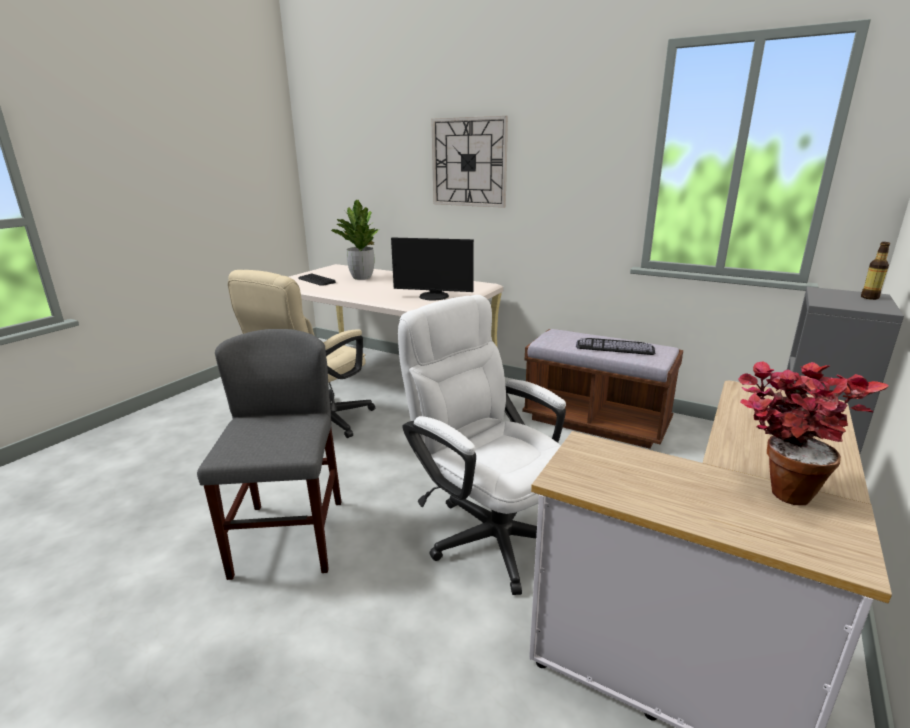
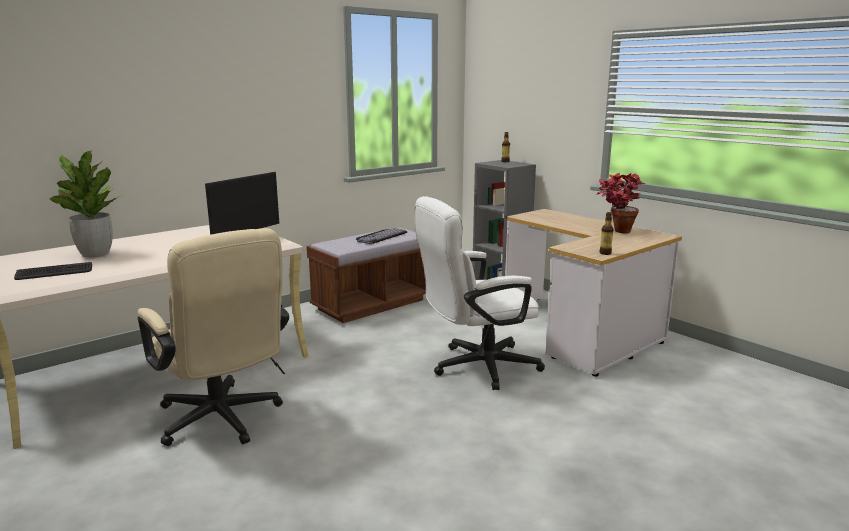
camera: 70 degrees left, 5 degrees down
grey chair [197,329,341,580] -> none
wall clock [431,116,508,208] -> none
none -> bottle [600,212,614,255]

